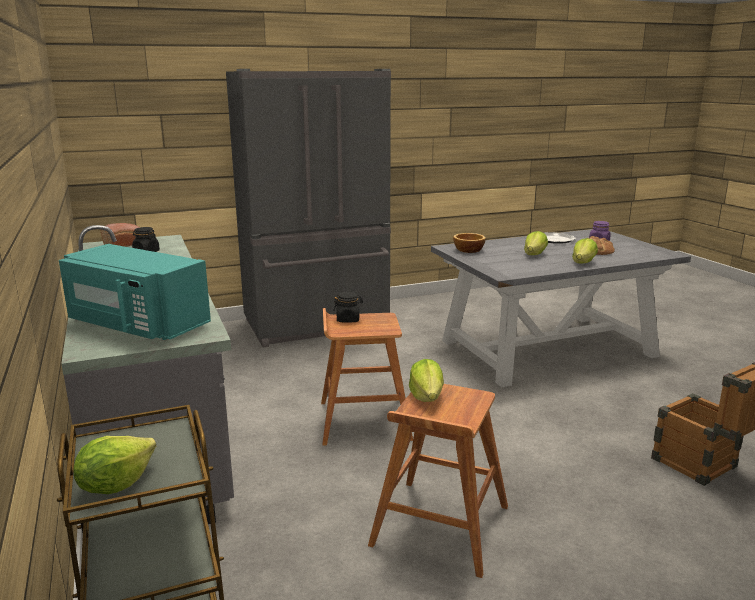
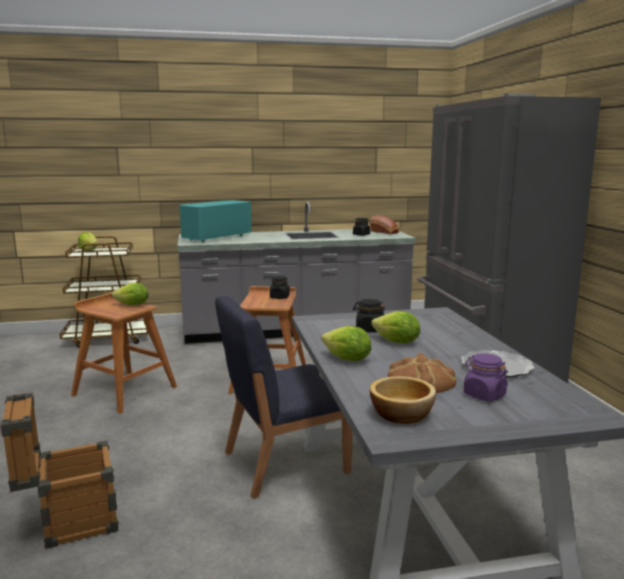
camera: 100 degrees right, 5 degrees down
bowl [453,233,486,253] -> bowl moved to [370,376,436,424]
none -> blue chair [215,296,353,499]
none -> black jar [353,299,385,332]

